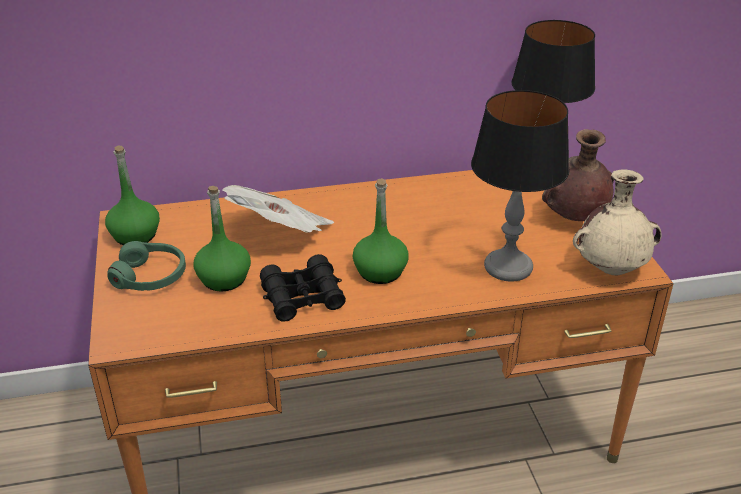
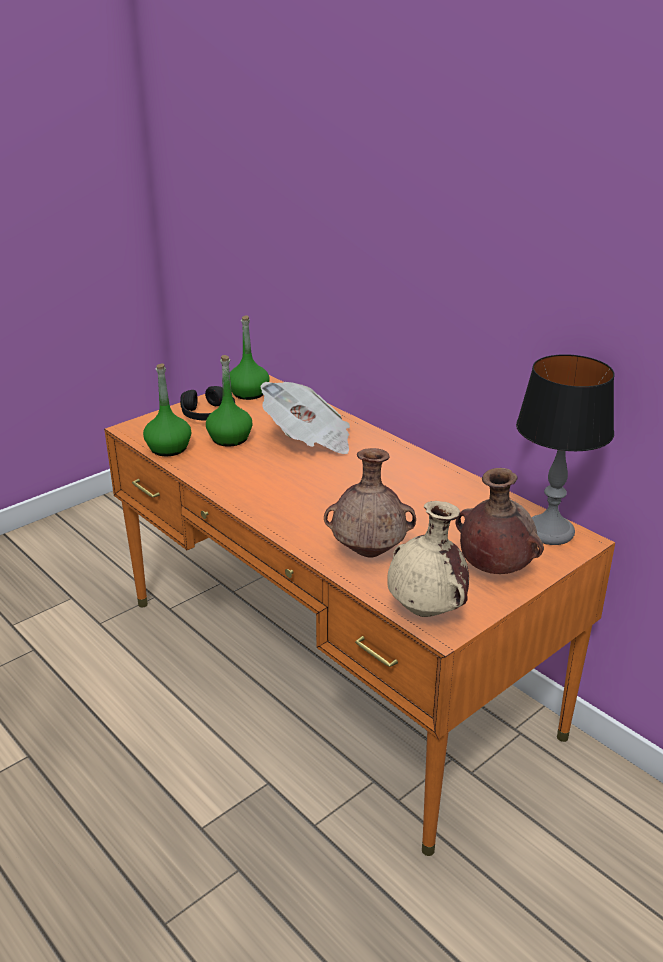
camera: 60 degrees right, 5 degrees down
green headphones [107,241,186,291] -> black headphones [180,386,235,420]
black binoculars [260,254,346,322] -> none
green bottle [353,178,409,284] -> green bottle moved to [143,363,191,456]
table lamp [471,90,570,282] -> brown vase [324,448,416,558]

